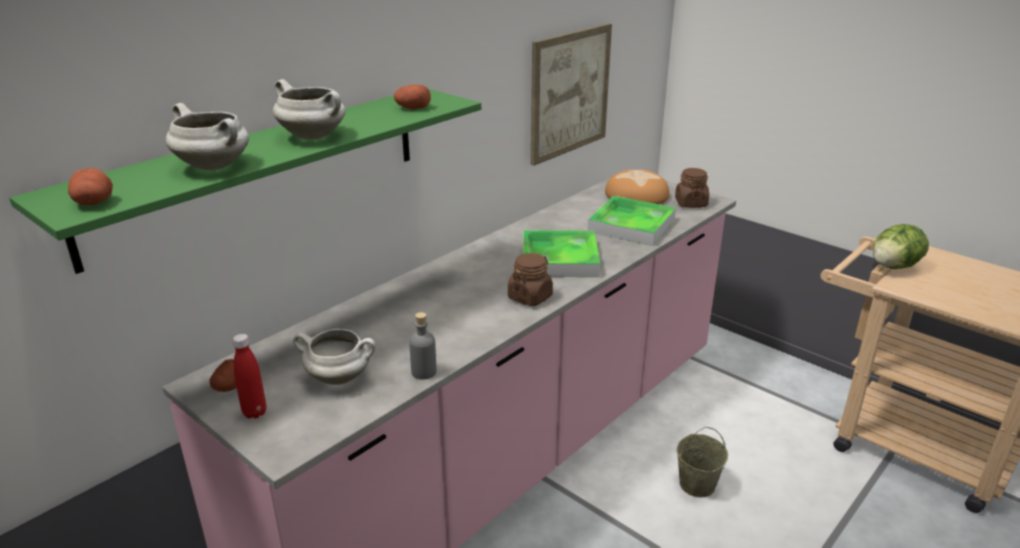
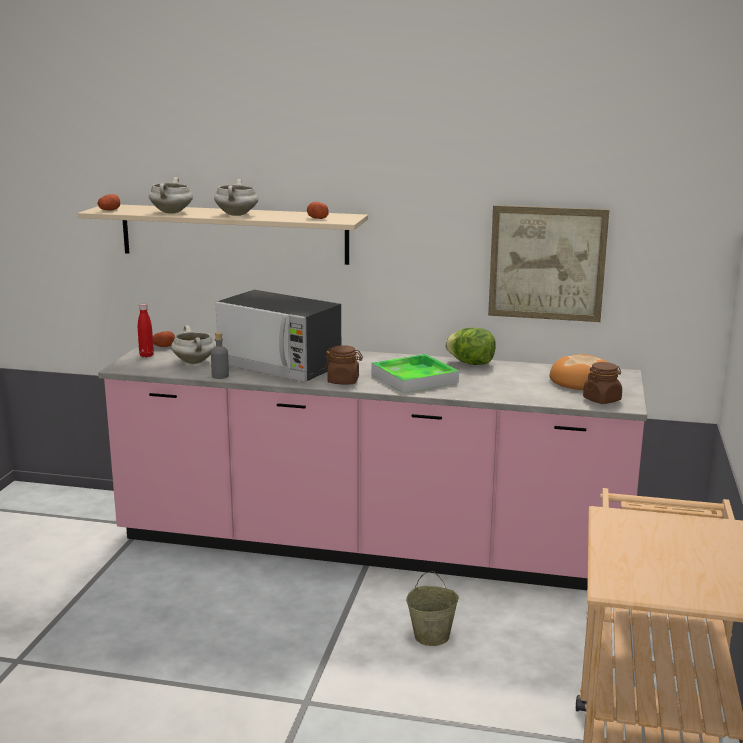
camera: 60 degrees right, 10 degrees down
green shelf [9,89,481,274] -> beige shelf [78,205,368,265]
tray [588,196,676,246] -> none
lettuce [873,224,929,269] -> lettuce moved to [445,328,496,365]
none -> microwave [215,290,341,382]

